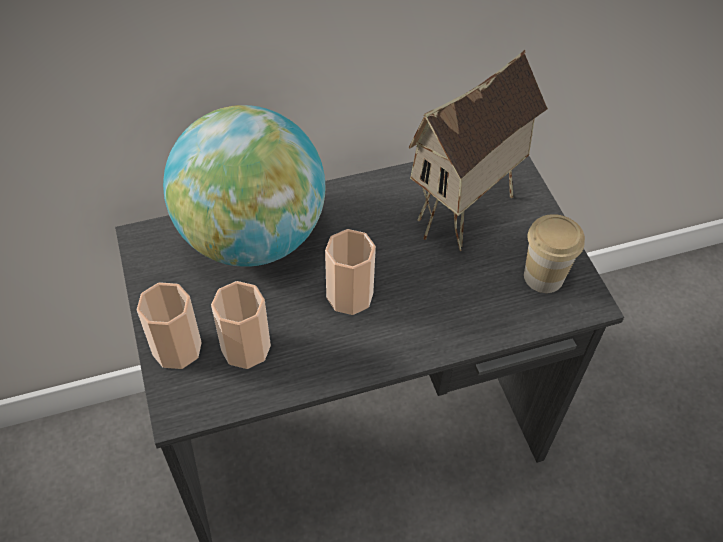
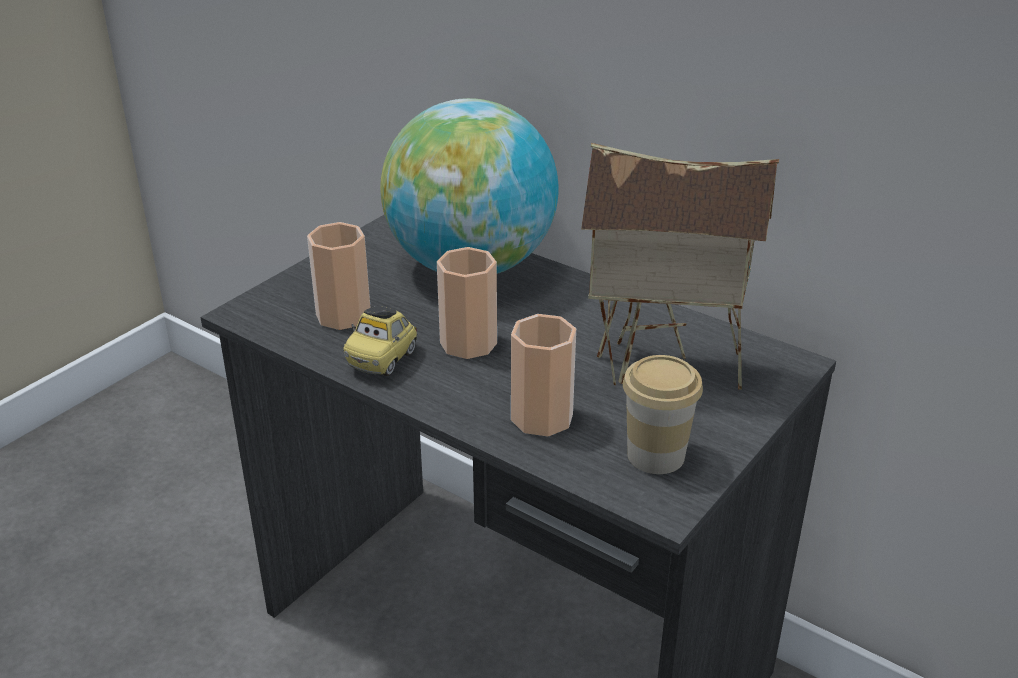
camera: 55 degrees right, 20 degrees down
cup [137,282,202,369] -> cup moved to [511,314,576,436]
none -> toy car [343,306,417,376]

